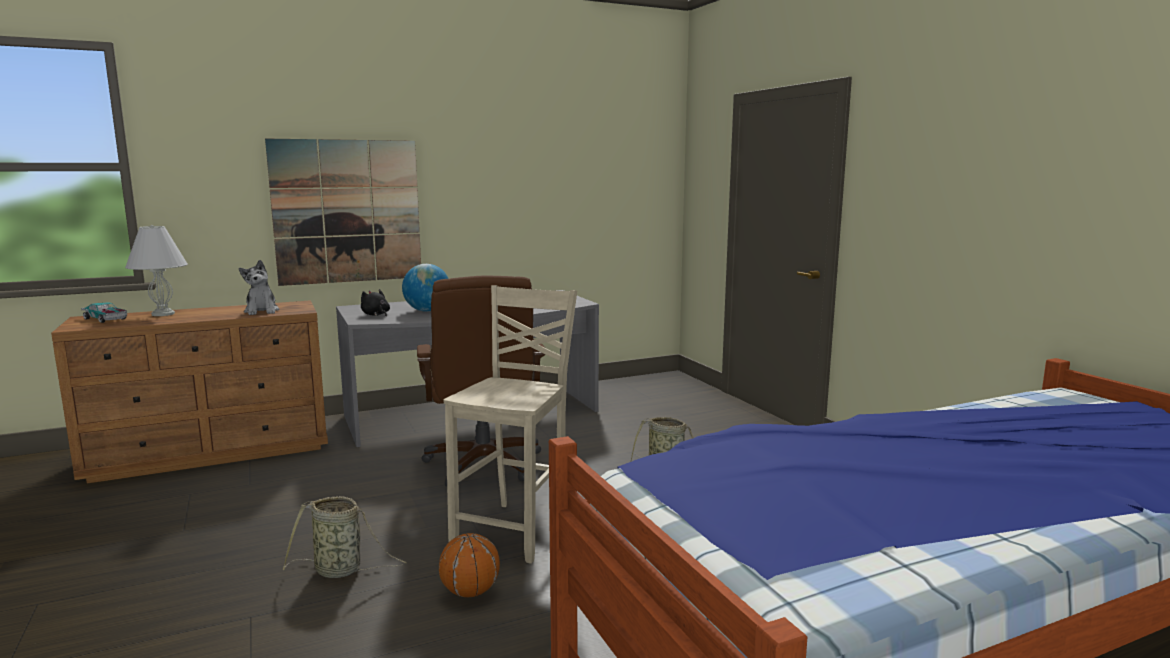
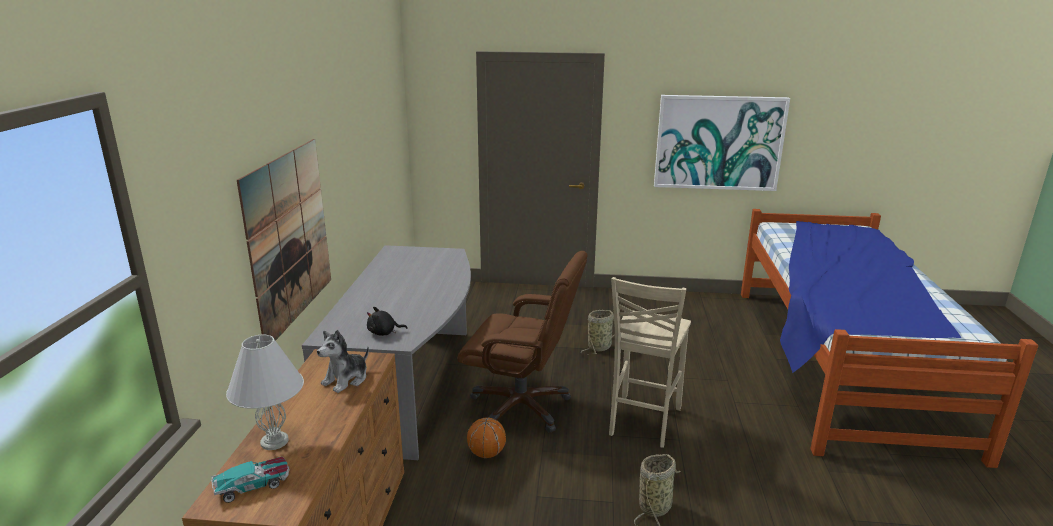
camera: 60 degrees left, 10 degrees up
plush toy [239,260,279,315] -> plush toy turned 120 degrees clockwise [317,330,369,393]
globe [402,264,449,312] -> none
basketball [439,533,500,597] -> basketball moved to [467,417,506,458]
beige chair [444,285,577,564] -> beige chair turned 120 degrees counterclockwise [609,277,691,448]
none -> picture [654,95,790,191]

